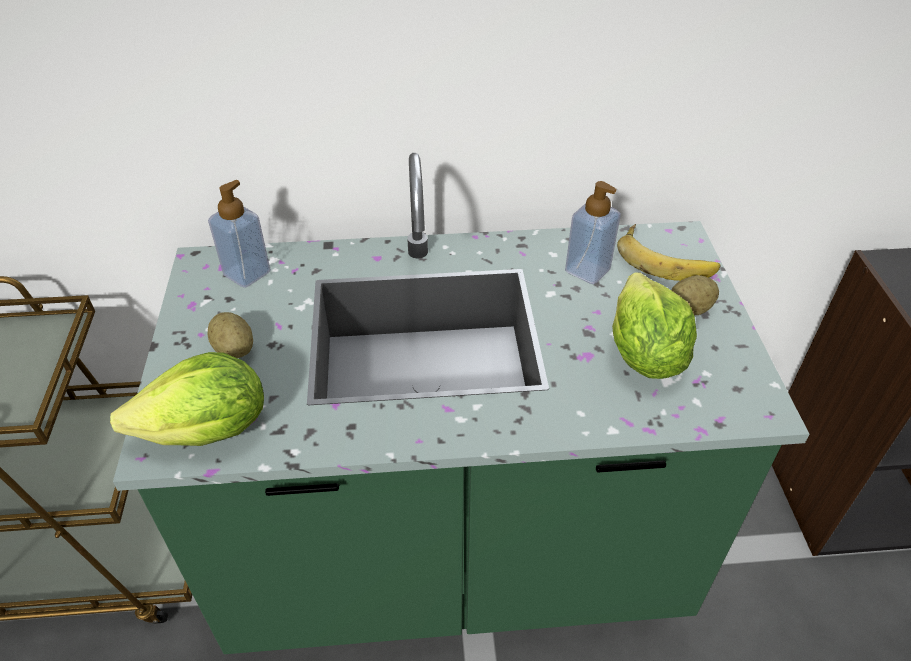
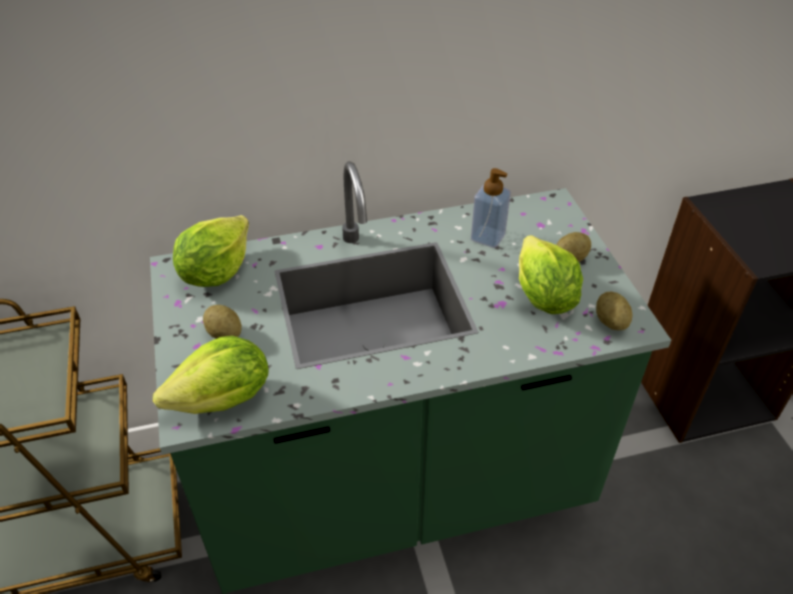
camera: 10 degrees left, 0 degrees up
soap dispenser [208,180,271,288] -> lettuce [173,215,249,287]
banana [617,224,720,281] -> none
none -> potato [596,291,633,330]

